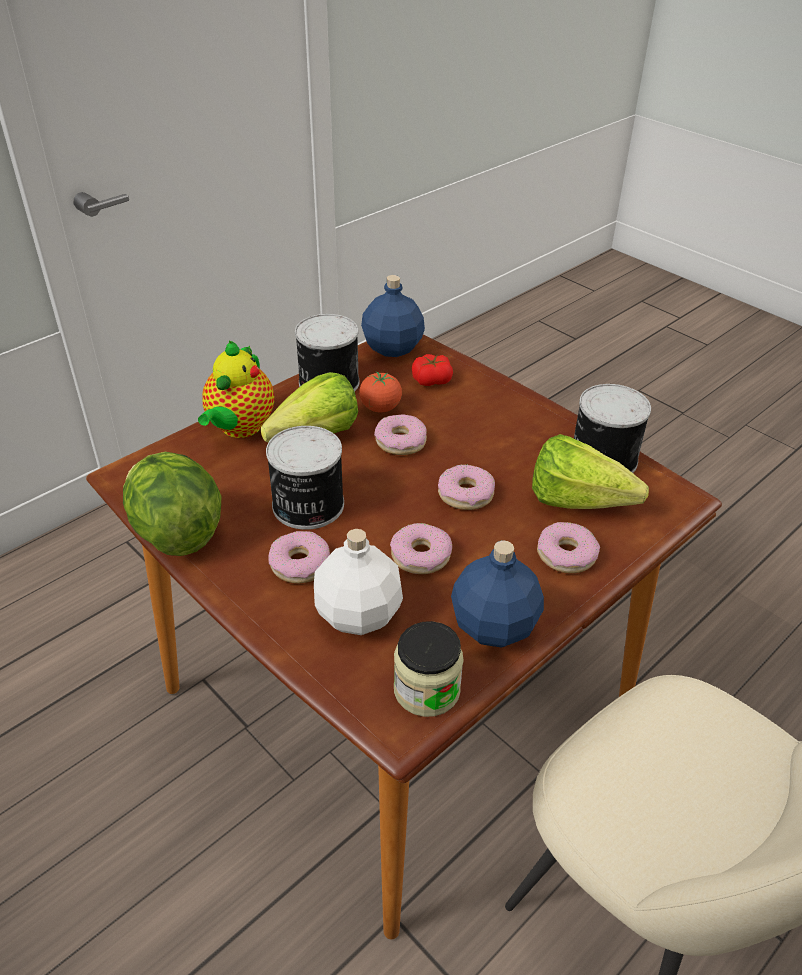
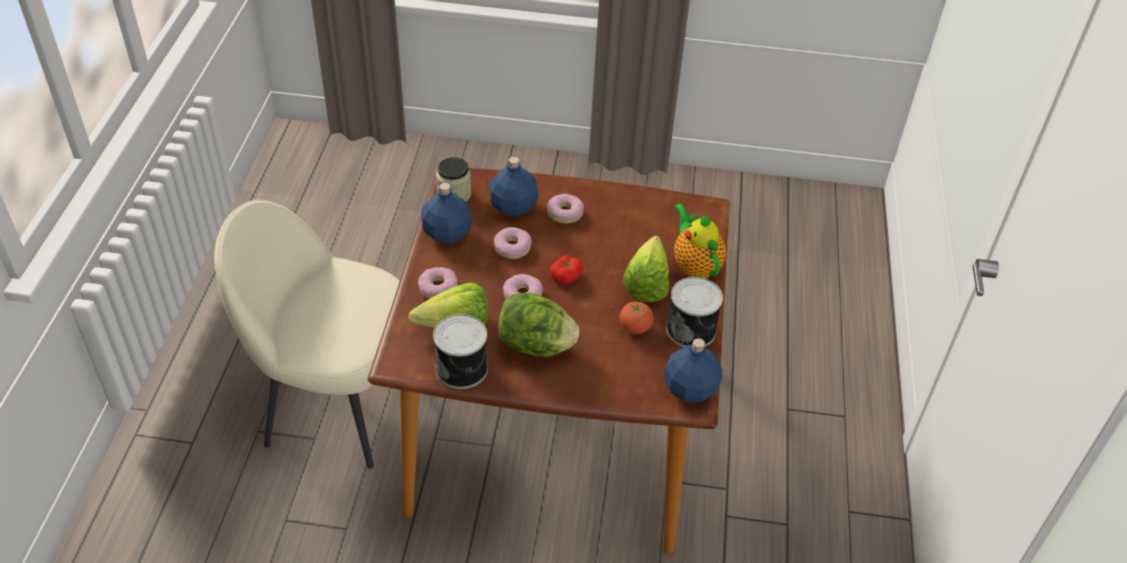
camera: 140 degrees right, 5 degrees up
lettuce [123,452,221,556] -> lettuce moved to [498,293,579,357]
can [266,426,344,530] -> none
white bottle [314,529,403,635] -> blue bottle [489,157,539,217]
donut [374,414,427,455] -> none
tomato [412,354,453,386] -> tomato moved to [550,255,583,285]

